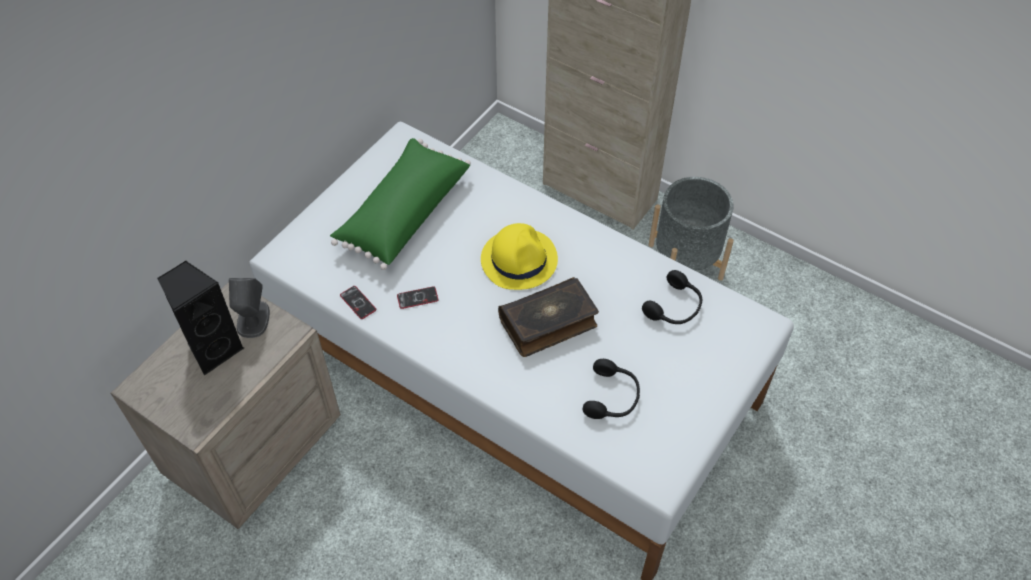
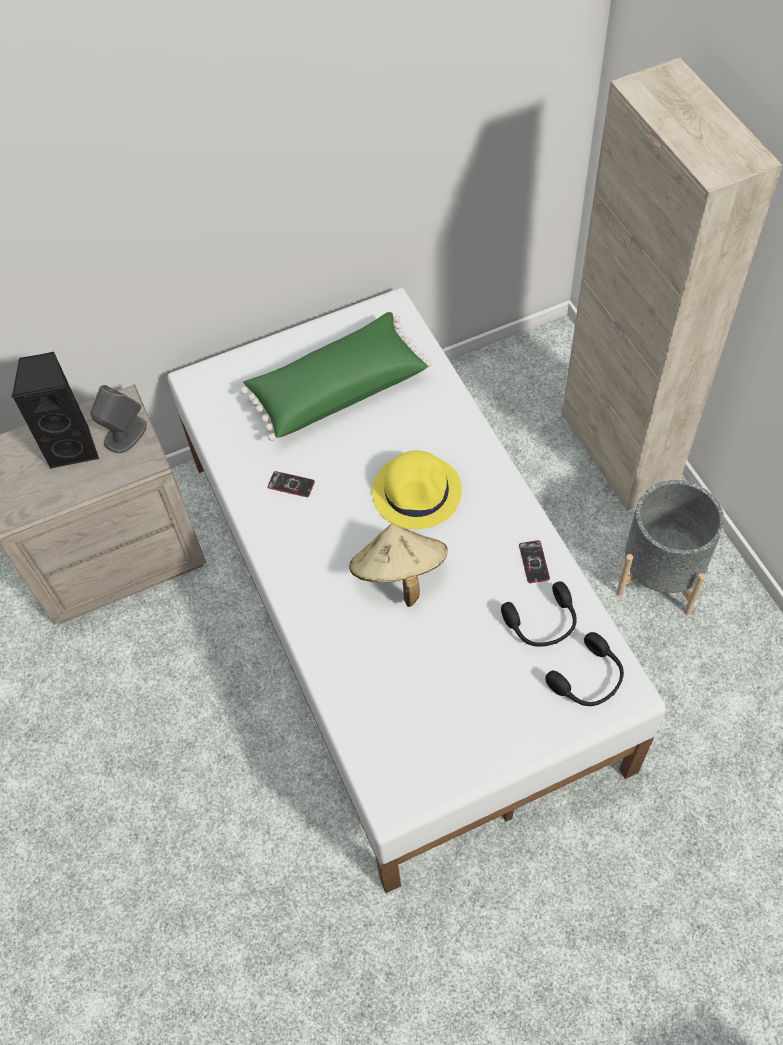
camera: 35 degrees right, 5 degrees up
phone [340,286,376,319] -> phone moved to [519,540,550,583]
book [498,277,599,357] -> beige hat [349,523,448,607]
black headphones [583,359,640,419] -> black headphones moved to [545,632,624,706]

